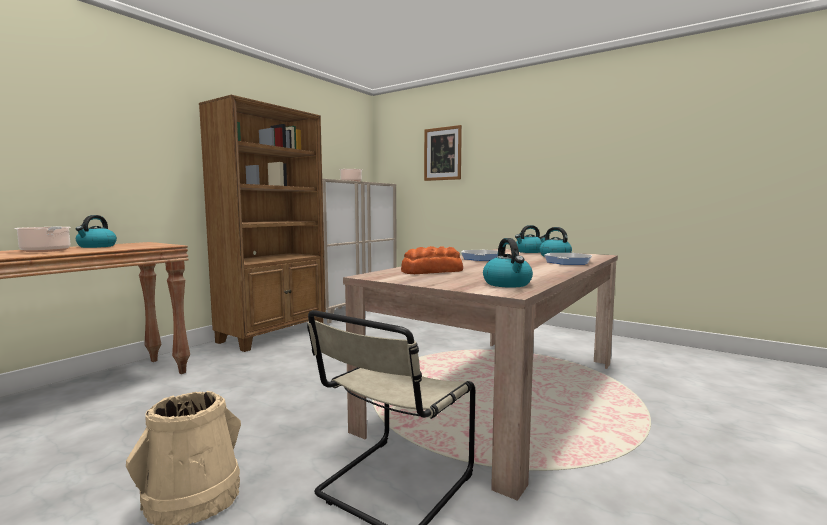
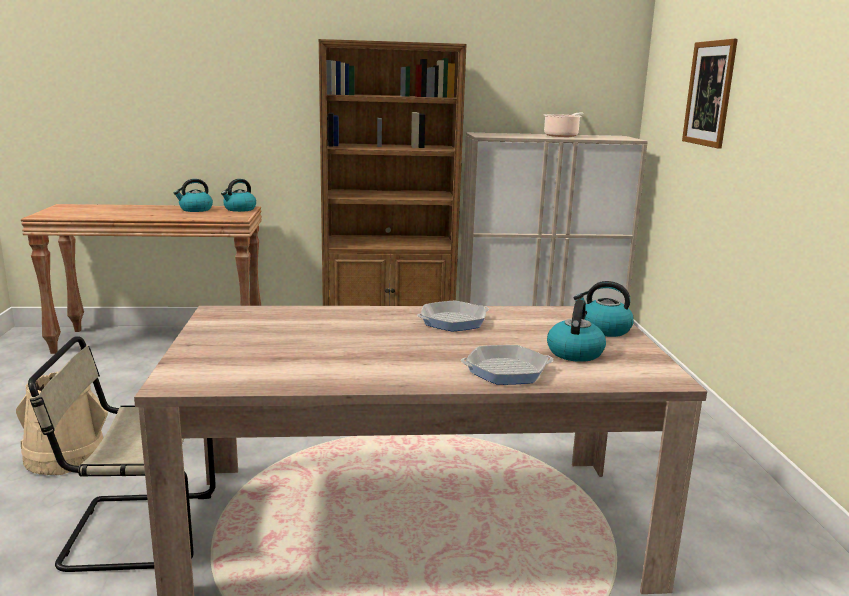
camera: 50 degrees right, 10 degrees up
cooking pot [14,226,71,252] -> none
bread [401,246,463,274] -> none
kettle [483,238,533,288] -> kettle moved to [221,179,256,212]

